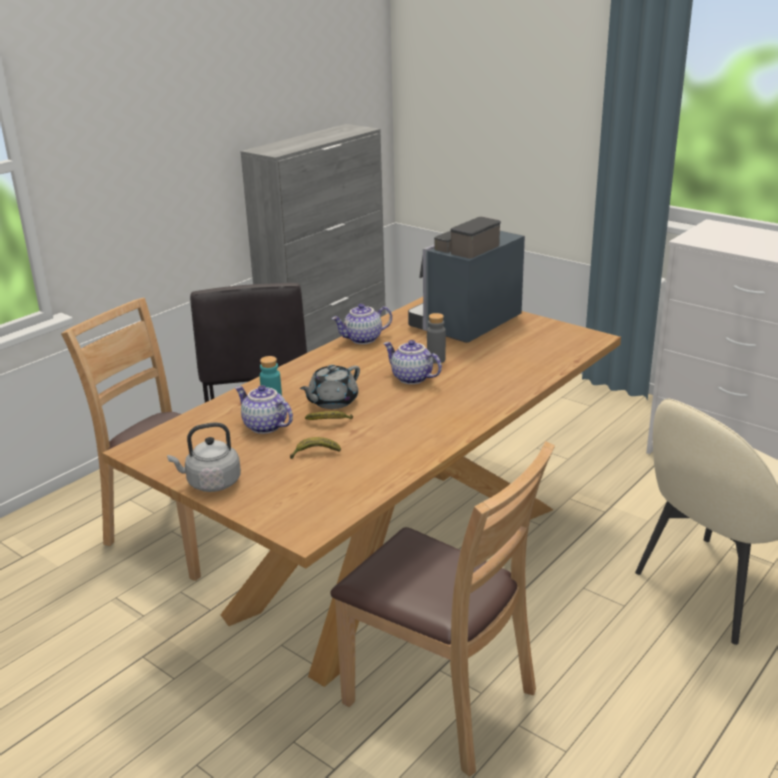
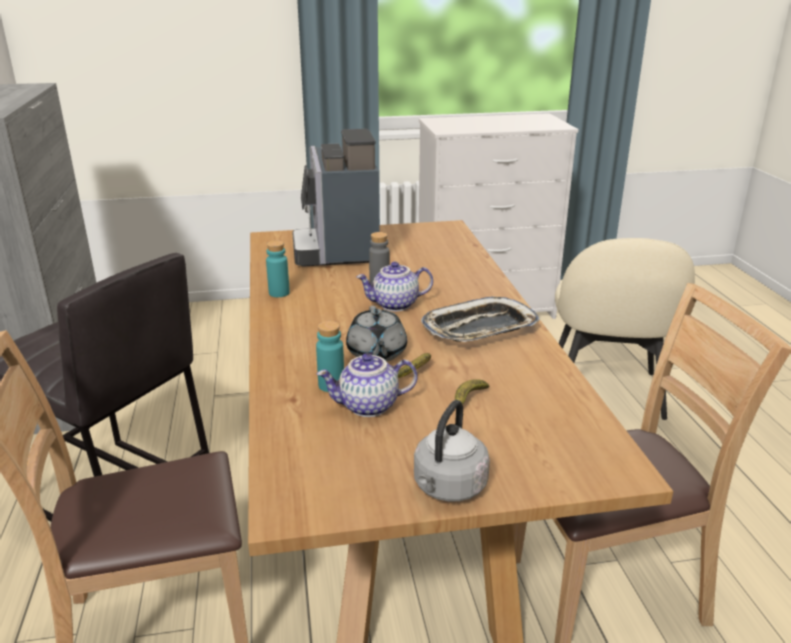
camera: 50 degrees left, 0 degrees up
teapot [332,304,392,344] -> turquoise bottle [266,240,290,297]
none -> tray [421,296,540,342]

